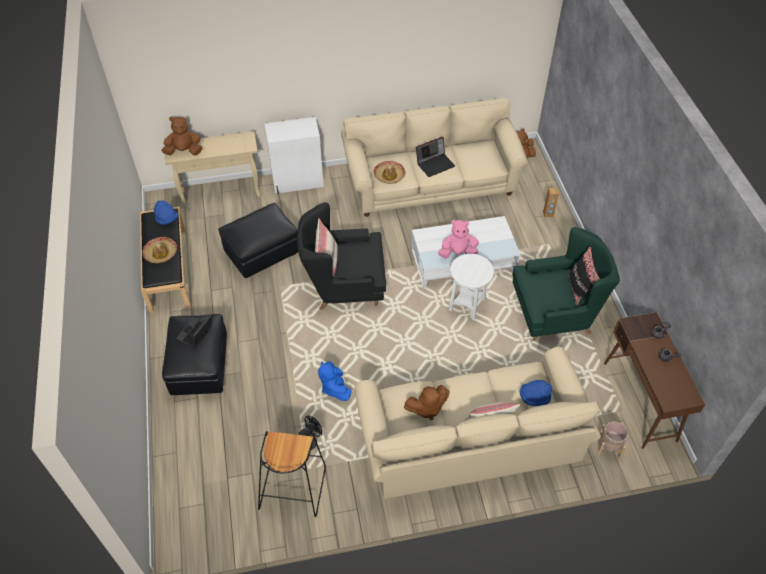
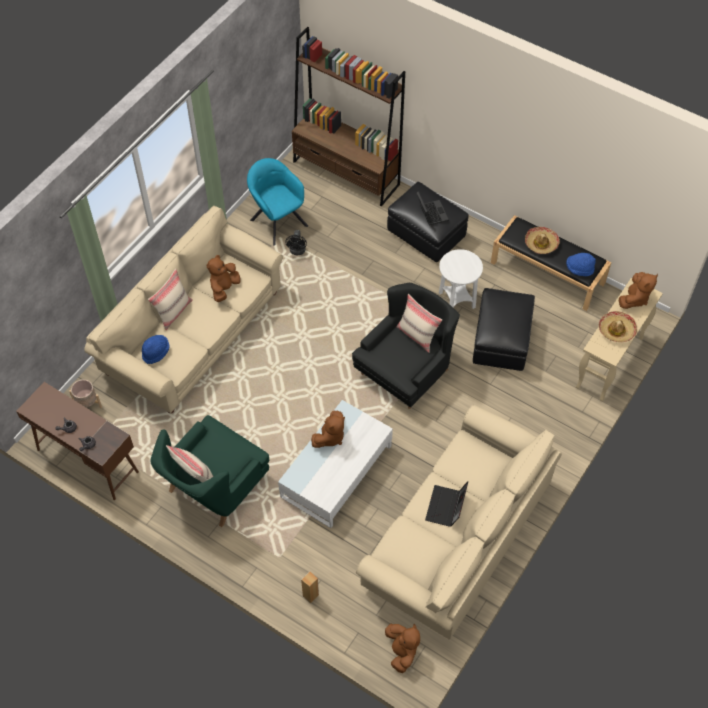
camera: 135 degrees right, 5 degrees up
black stool [258,431,326,517] -> turquoise armchair [247,158,308,246]
white cabinet [265,117,324,194] -> none
blue plush toy [318,361,352,401] -> none
hat [373,161,405,184] -> hat moved to [599,311,637,342]
pink plush toy [438,220,479,258] -> brown plush toy [311,411,345,448]
white side table [449,254,494,320] -> white side table moved to [439,249,483,309]
black pillow [568,246,600,306] -> beige pillow [166,445,213,482]
none -> brown bookcase [292,27,405,207]

